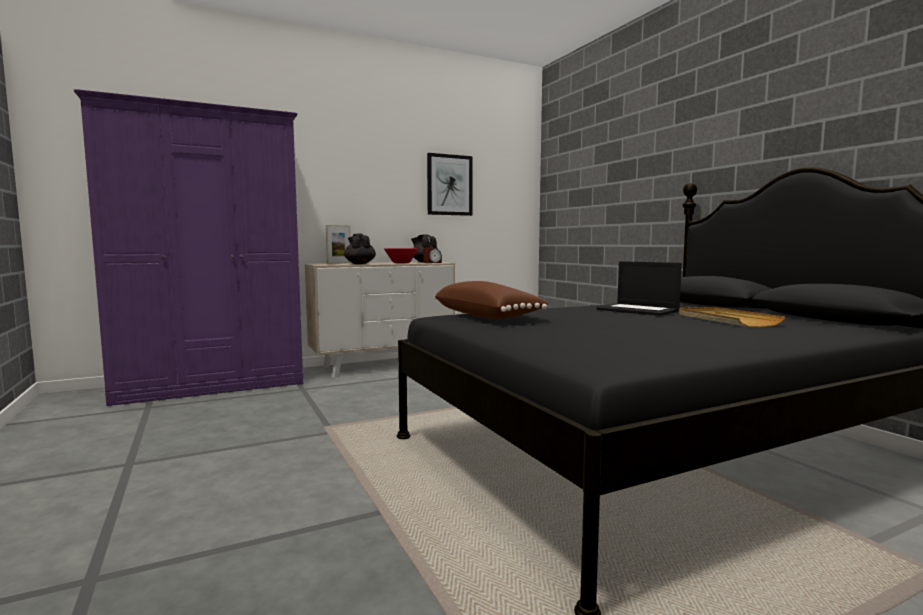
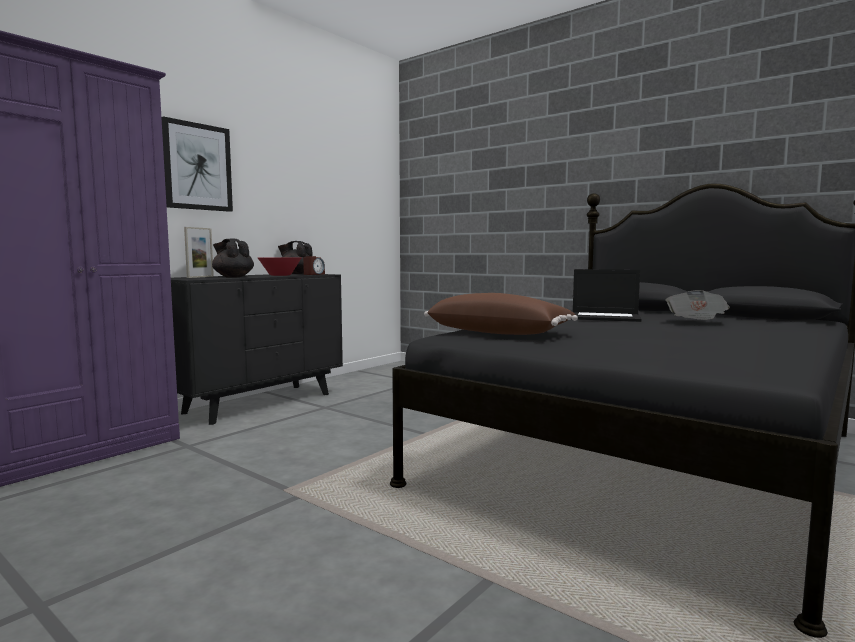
camera: 25 degrees left, 0 degrees up
white dresser [305,262,455,377] -> black dresser [171,274,343,425]
picture [427,153,473,216] -> picture moved to [161,116,233,212]
beige tray [679,307,785,327] -> newspaper [665,290,730,320]

